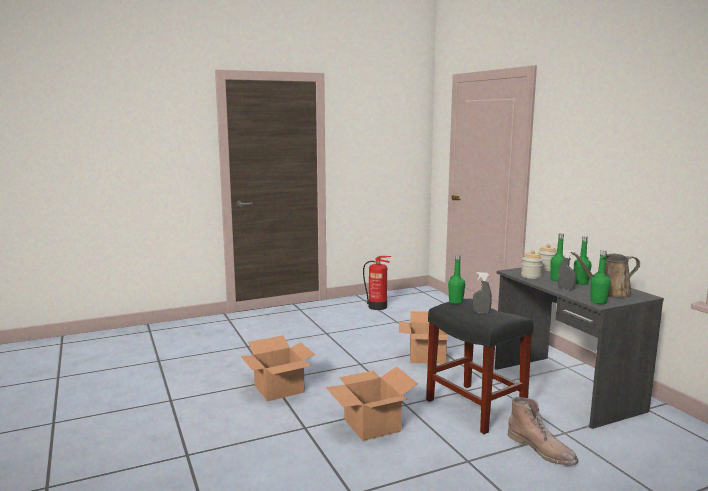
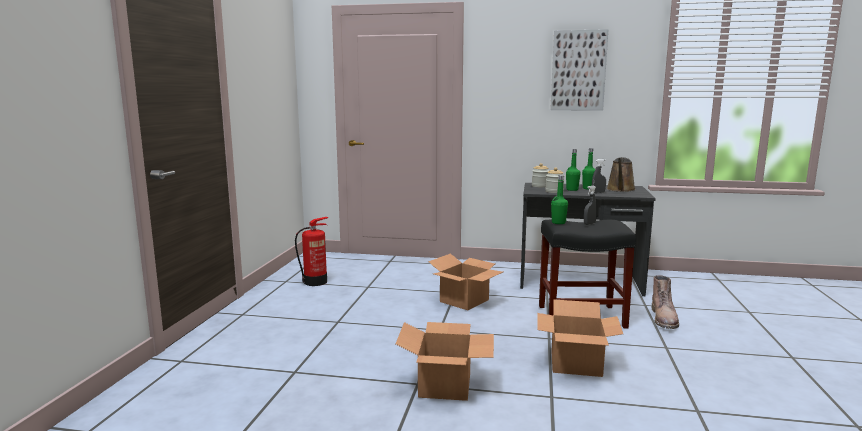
camera: 55 degrees left, 0 degrees up
brown boot [507,397,578,466] -> brown boot turned 105 degrees clockwise [651,275,679,329]
green bottle [591,250,611,304] -> none
none -> picture [550,29,608,111]

